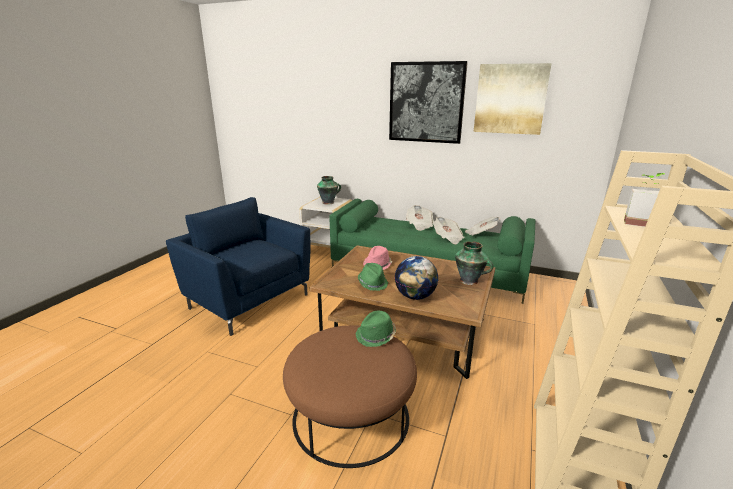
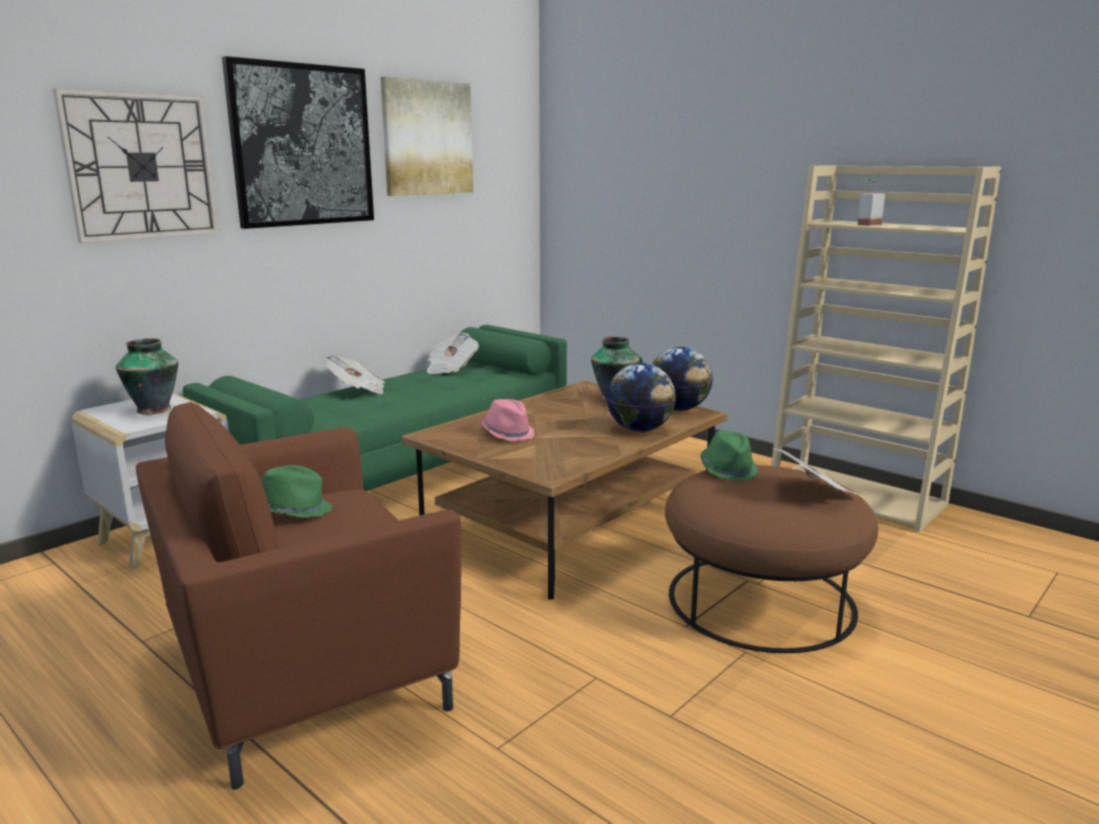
camera: 70 degrees left, 5 degrees down
blue armchair [166,197,310,336] -> brown armchair [136,402,461,789]
green hat [358,263,388,291] -> green hat moved to [261,465,333,518]
newspaper [433,217,465,244] -> newspaper moved to [774,448,860,495]
none -> wall clock [53,89,219,243]
none -> globe [652,347,712,411]

